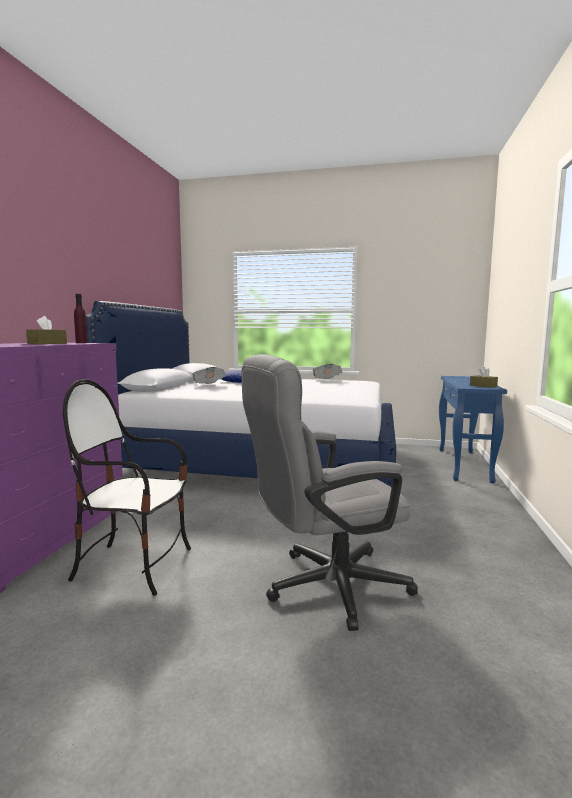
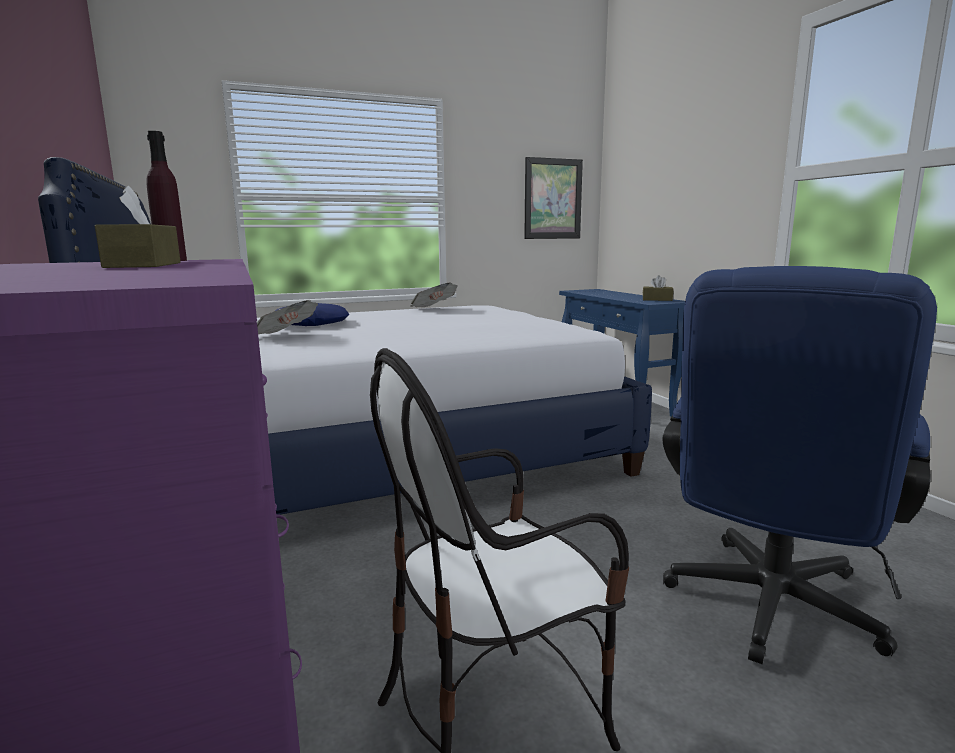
camera: 35 degrees left, 5 degrees up
grey office chair [241,354,418,631] -> blue office chair [663,266,937,664]
none -> picture [524,157,583,239]

